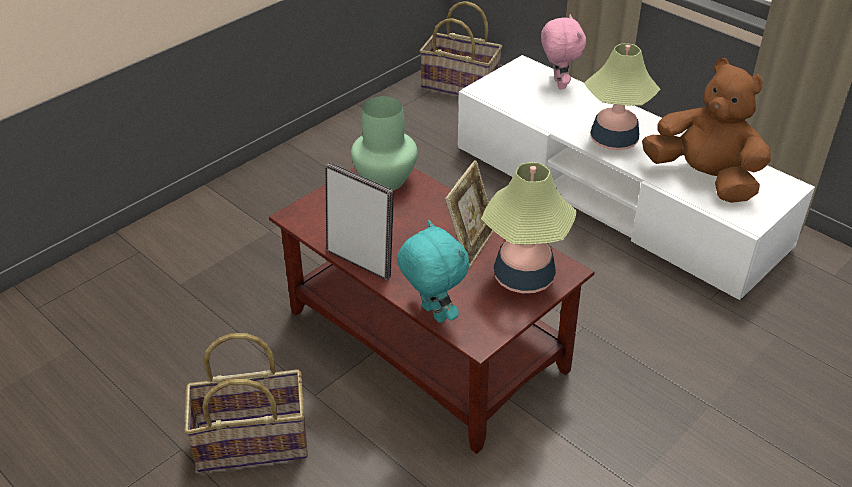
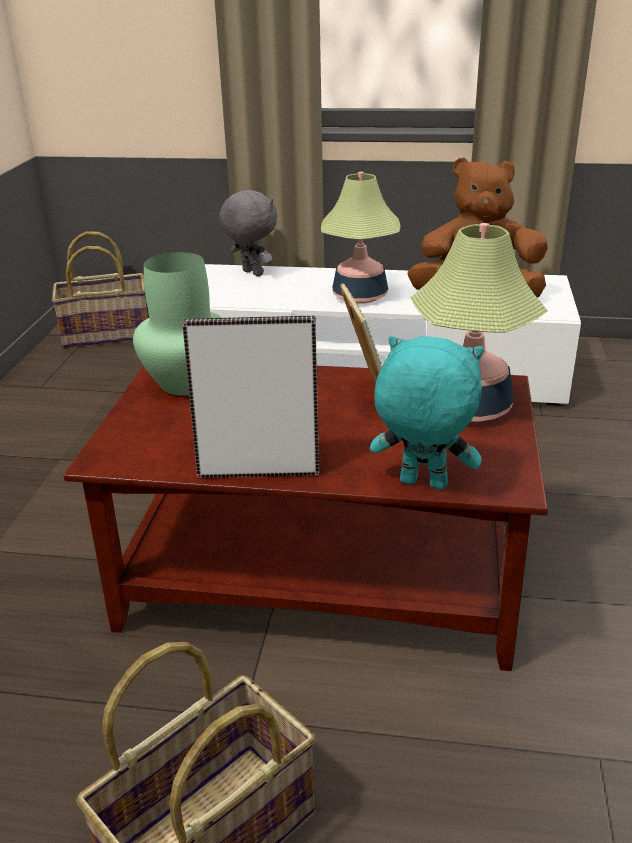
camera: 35 degrees left, 10 degrees down
pink plush toy [541,14,586,89] -> grey plush toy [219,189,277,276]

